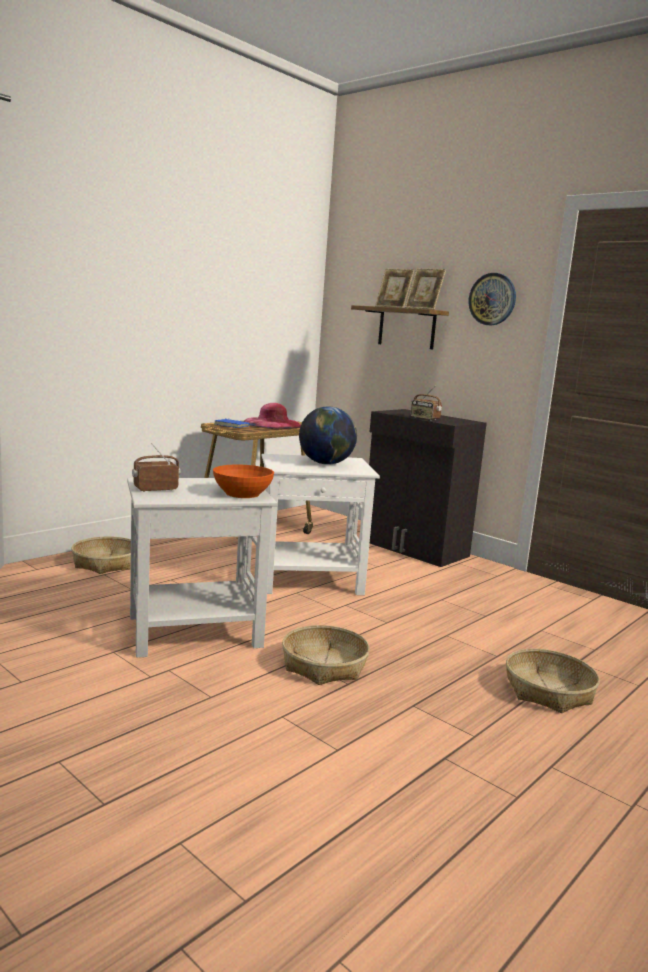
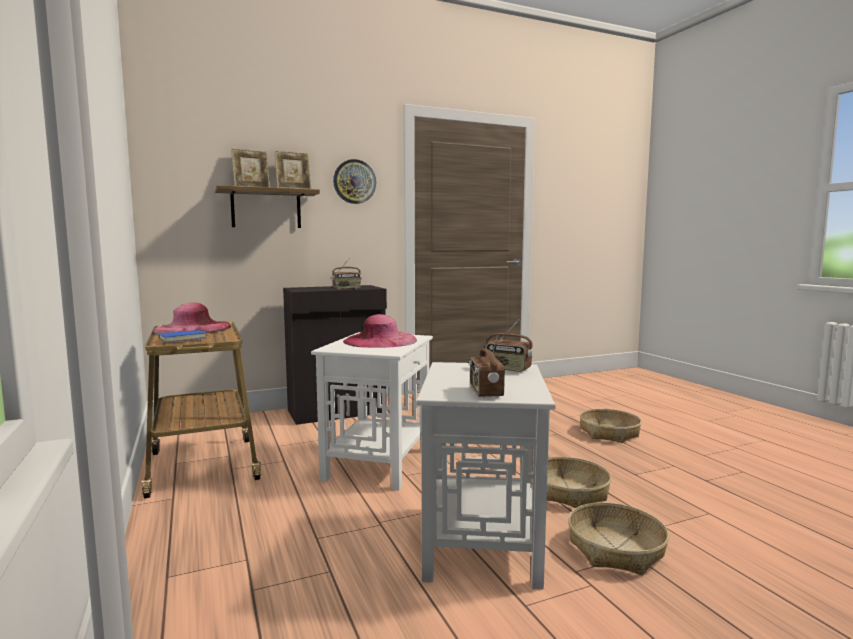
camera: 65 degrees left, 5 degrees down
basket [71,536,131,574] -> basket moved to [568,502,669,575]
orange bowl [213,465,274,498] -> radio [485,320,534,372]
globe [299,406,357,465] -> pink hat [343,314,417,348]

